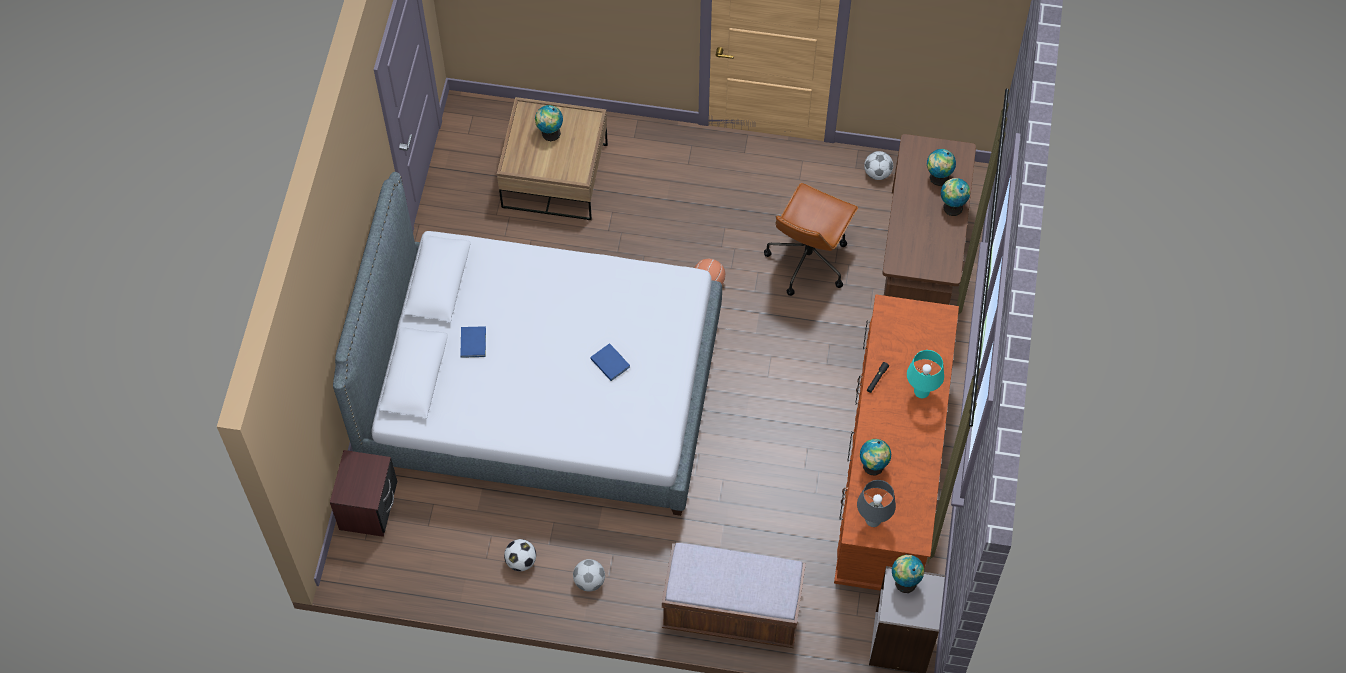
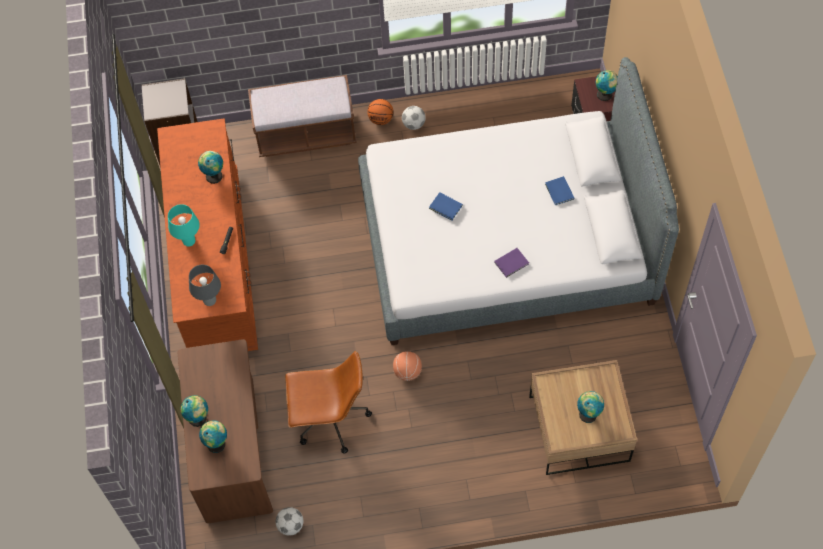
camera: 165 degrees right, 0 degrees up
football [504,539,536,571] -> none
brown office chair [764,183,858,296] -> brown office chair turned 75 degrees clockwise [285,351,372,453]
grey table lamp [857,480,896,527] -> grey table lamp moved to [189,265,221,306]
globe [892,555,924,593] -> globe moved to [595,70,618,101]
none -> basketball [367,99,393,125]
none -> purple book [494,248,529,278]

